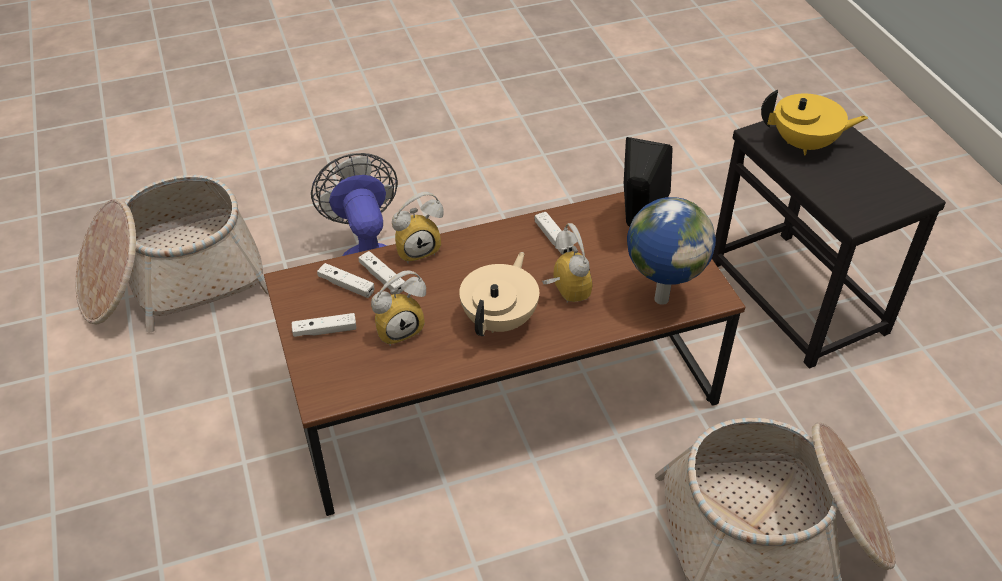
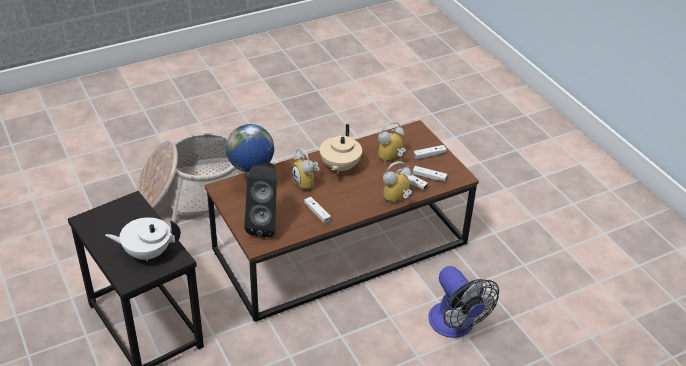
camera: 170 degrees right, 5 degrees down
basket [75,175,269,332] -> none
yellow teapot [761,90,868,156] -> white teapot [105,217,181,261]

